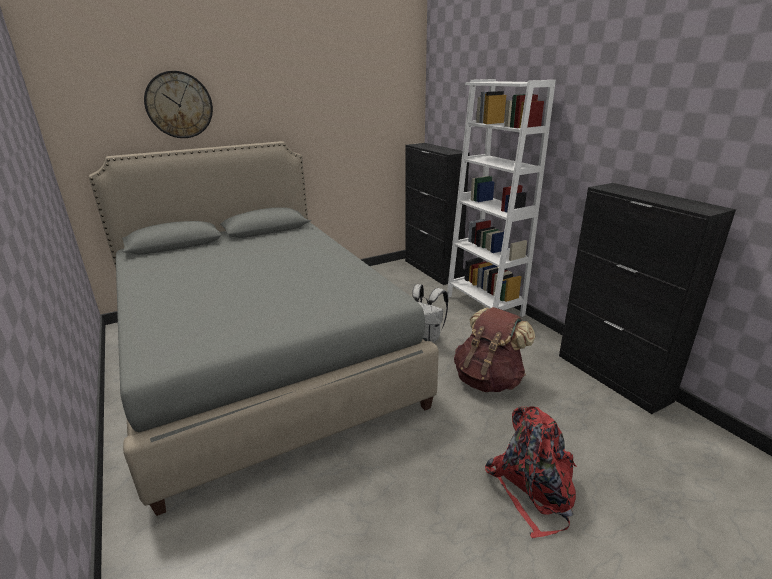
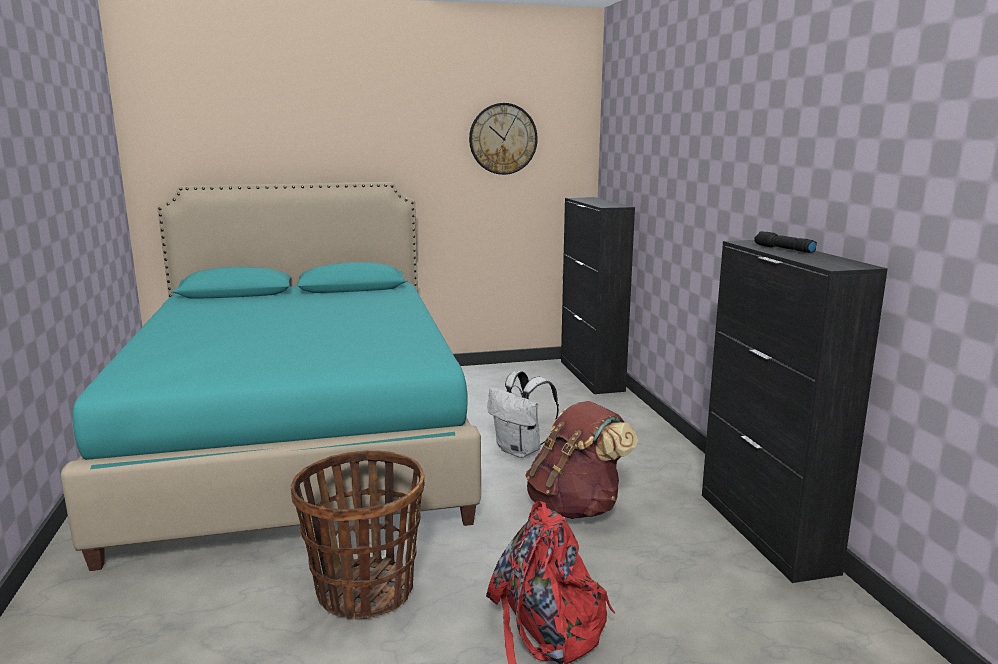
camera: 15 degrees right, 10 degrees down
grey bed [89,141,439,516] -> turquoise bed [61,182,481,571]
wall clock [144,71,213,138] -> wall clock moved to [469,103,538,175]
white bookcase [447,79,556,317] -> none
none -> basket [290,451,424,619]
none -> black flashlight [754,231,817,253]

